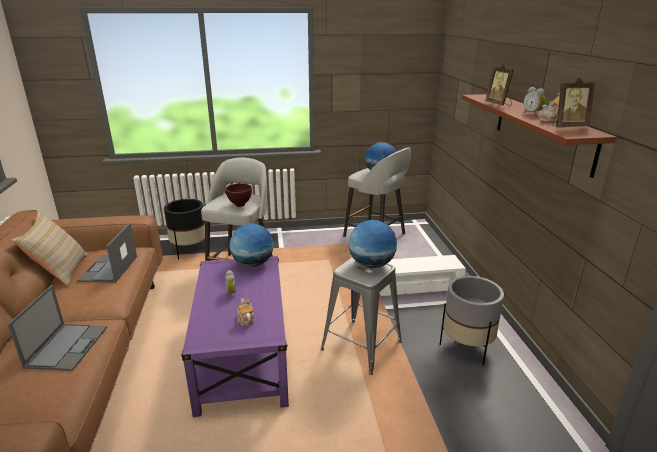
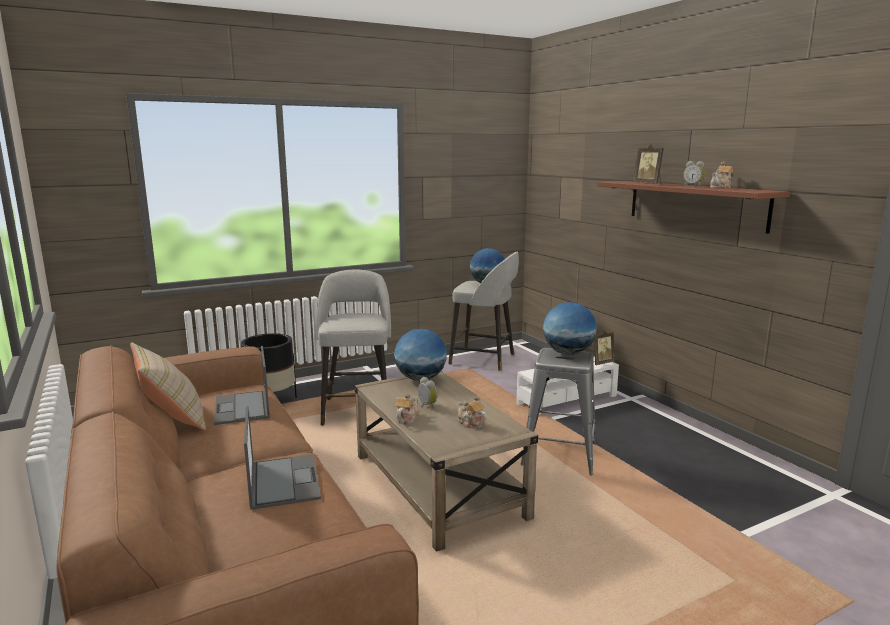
camera: 20 degrees left, 10 degrees down
purple coffee table [181,256,289,417] -> beige coffee table [354,371,538,552]
brown bowl [225,183,252,207] -> none
grey planter [440,276,504,365] -> none
picture frame [552,77,595,127] -> picture frame moved to [593,330,615,365]
none -> teapot [396,393,419,425]

